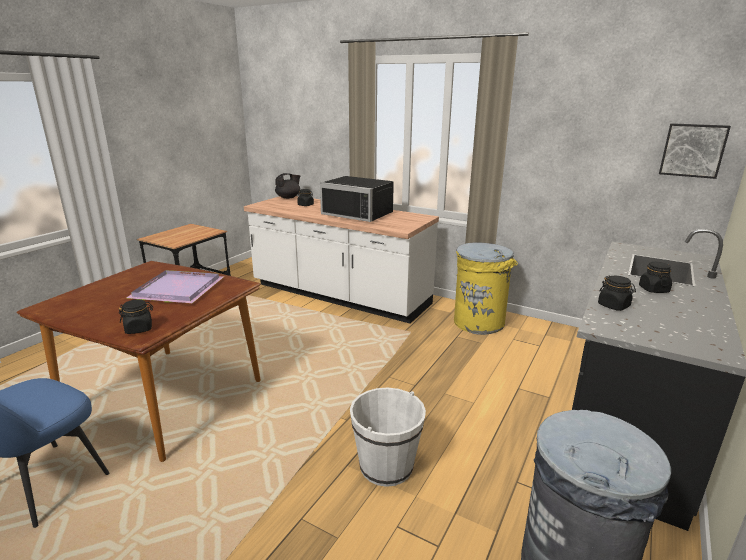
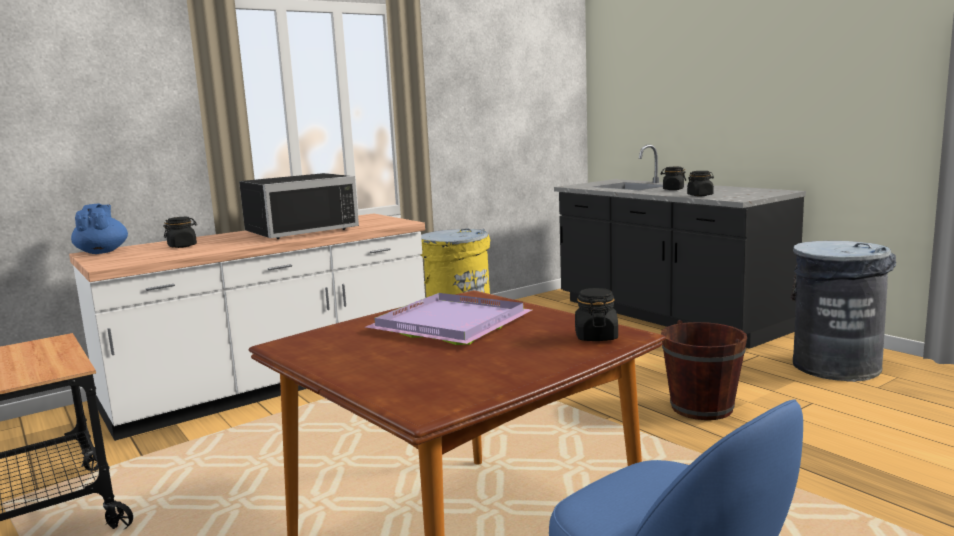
camera: 65 degrees left, 10 degrees down
black teapot [275,173,300,199] -> blue teapot [71,204,128,254]
white bucket [350,388,426,487] -> brown bucket [661,320,747,420]
picture [659,123,731,179] -> none

